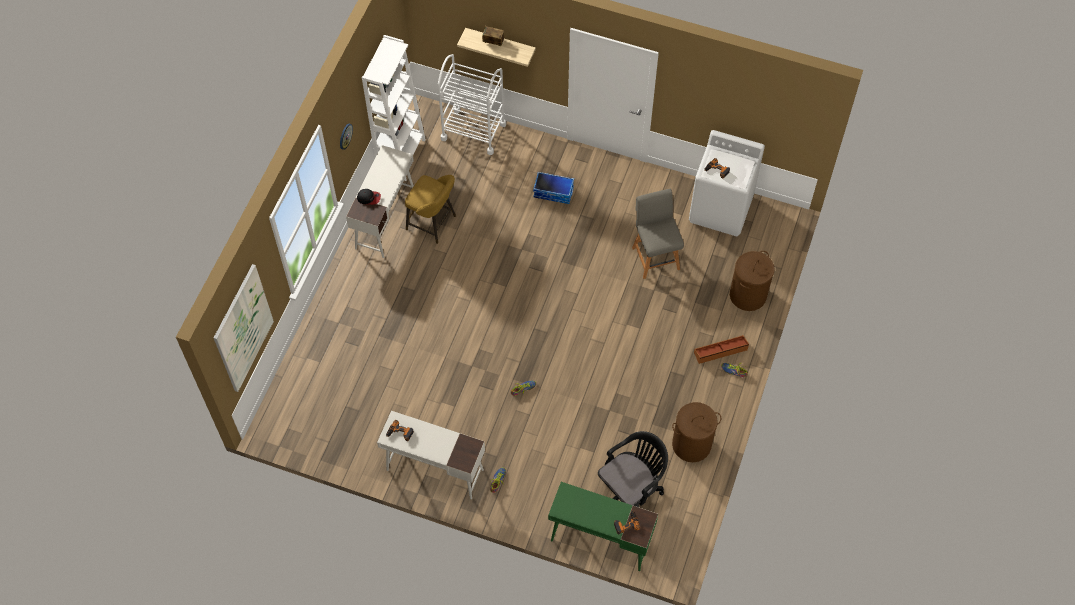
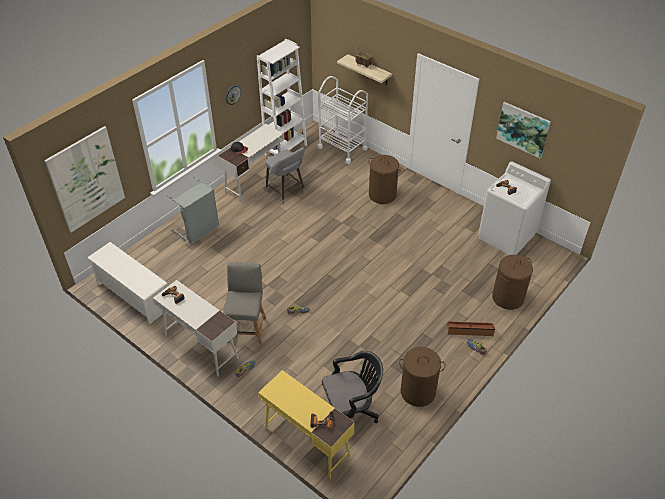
camera: 20 degrees right, 15 degrees down
yellow stool [405,175,456,244] -> grey stool [265,147,305,204]
storage box [533,172,574,204] -> brown laundry basket [368,155,401,204]
green desk [548,482,658,571] -> yellow desk [258,370,355,479]
grey chair [632,189,684,279] -> grey chair moved to [223,262,266,345]
none -> white shoe rack [87,242,168,324]
none -> grey laundry basket [165,176,219,244]
none -> picture [496,102,551,158]

